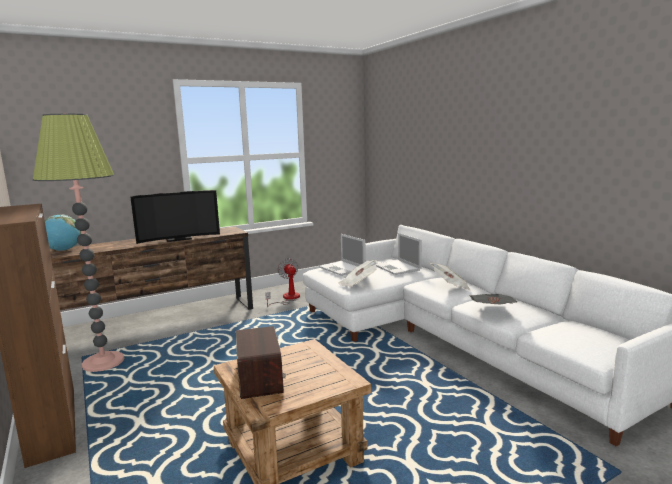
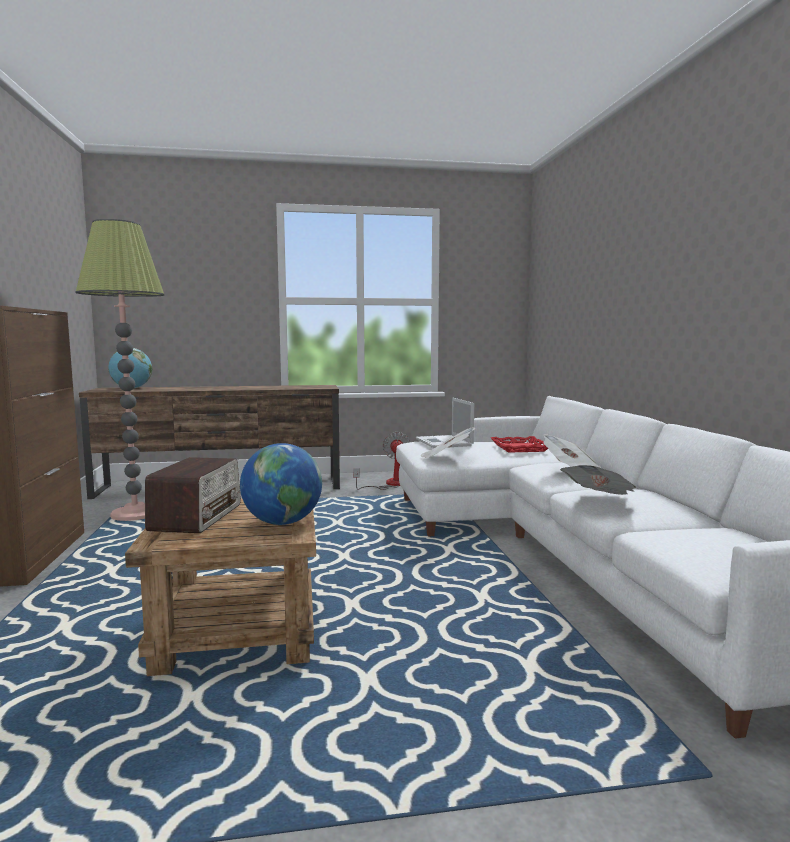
camera: 20 degrees right, 5 degrees down
television [130,190,220,244] -> none
laptop [376,233,422,275] -> red tray [491,436,548,453]
none -> globe [240,443,322,525]

